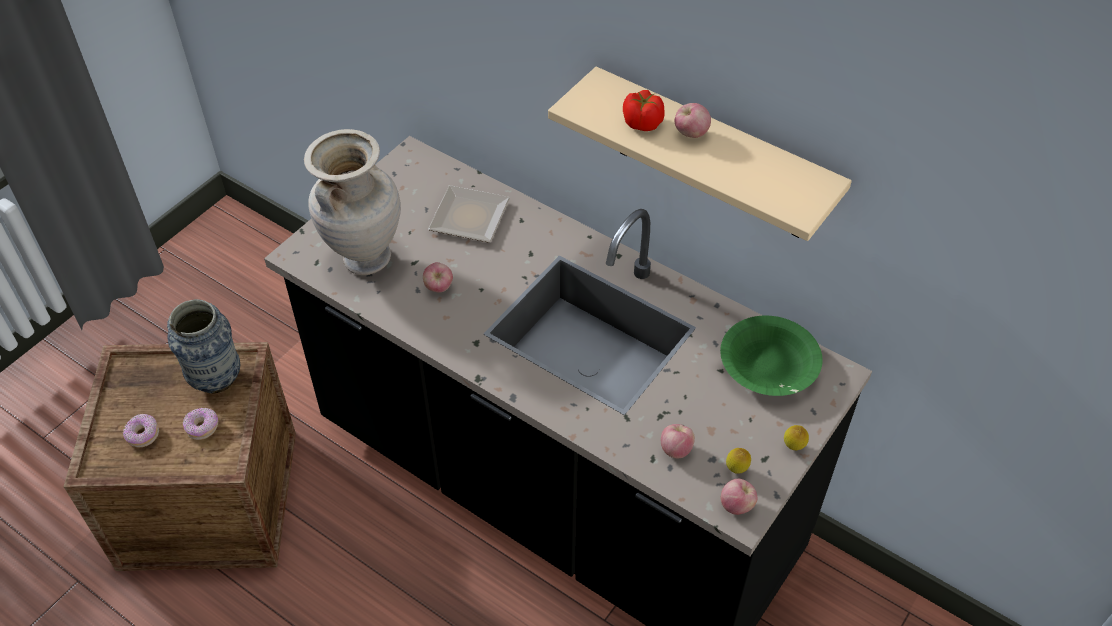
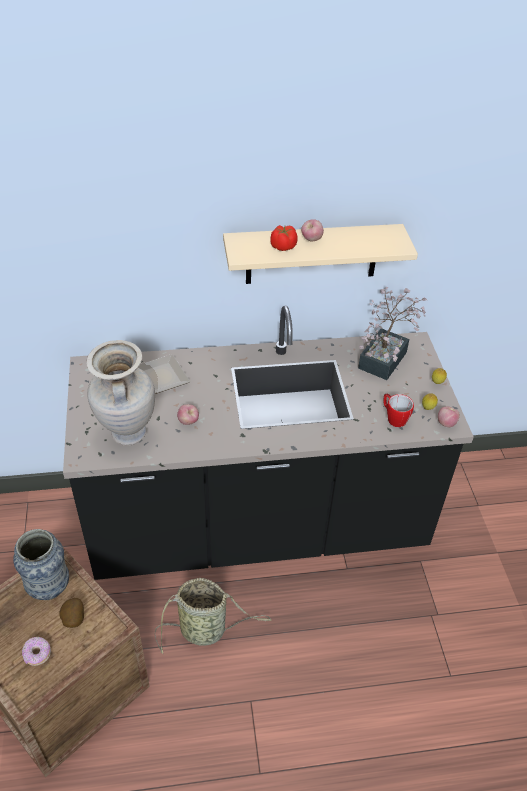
camera: 45 degrees left, 5 degrees down
donut [183,408,218,440] -> potato [59,598,84,628]
apple [661,424,695,459] -> mug [383,394,414,427]
green bowl [720,315,823,396] -> potted plant [358,286,427,380]
none -> basket [155,578,271,655]

